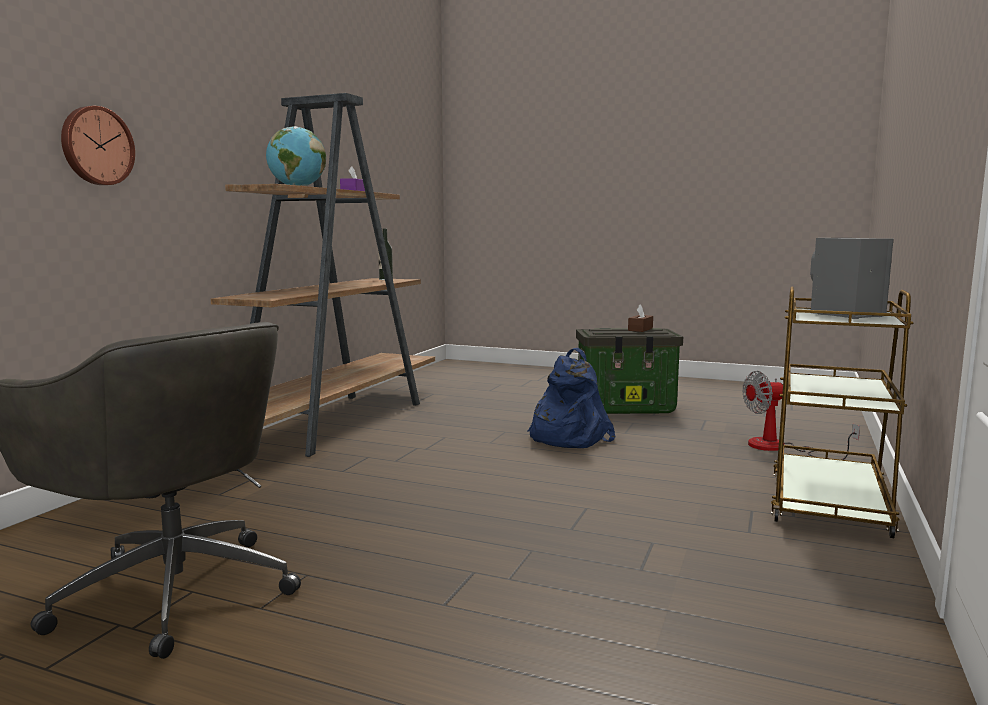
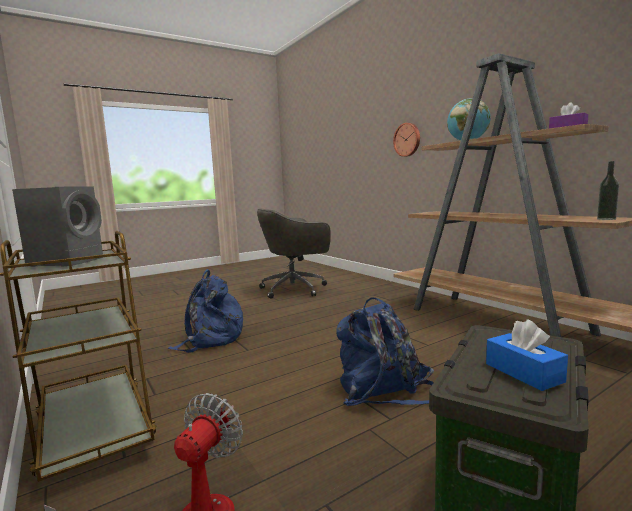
camera: 125 degrees right, 0 degrees up
brown tissue box [628,305,653,332] -> blue tissue box [486,320,568,391]
none -> blue backpack [168,269,243,353]

